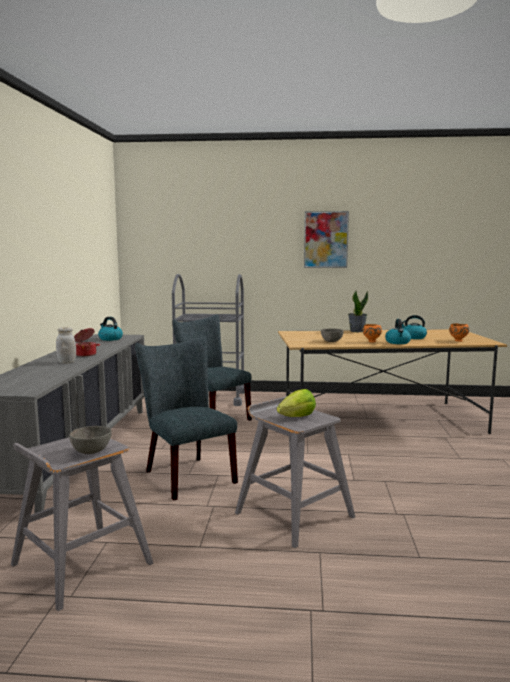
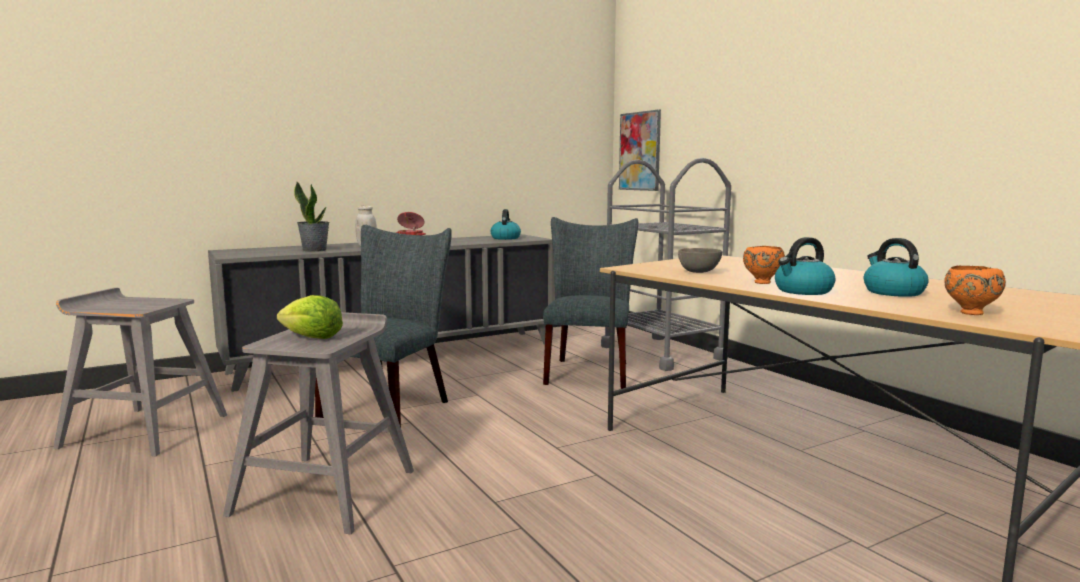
camera: 55 degrees right, 0 degrees up
grey bowl [69,426,112,454] -> none
picture [304,211,349,268] -> picture moved to [619,110,661,191]
potted plant [348,291,368,332] -> potted plant moved to [294,182,330,252]

